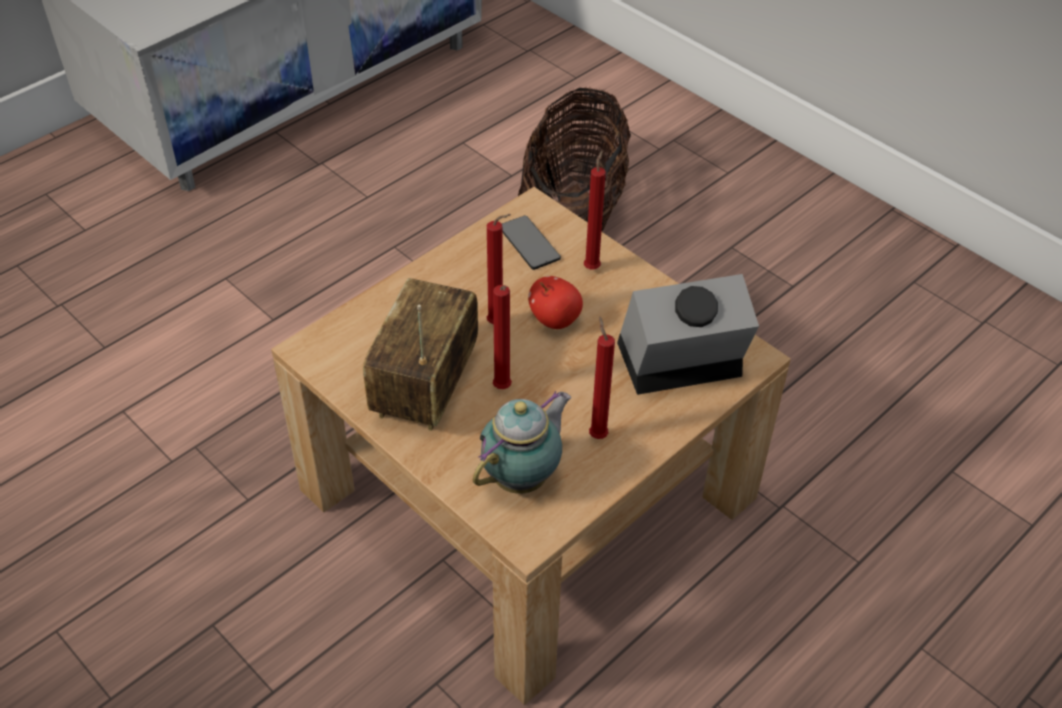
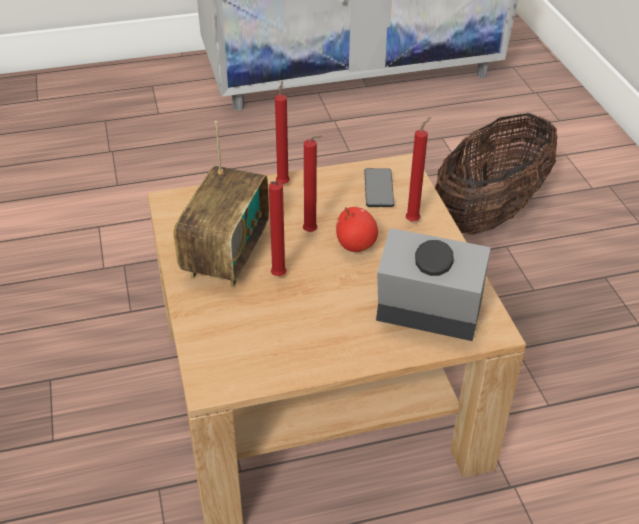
camera: 30 degrees right, 5 degrees down
radio [363,278,478,431] -> radio turned 150 degrees clockwise [174,121,269,287]
teapot [473,391,571,494] -> none
red candle [589,317,615,439] -> red candle moved to [275,80,290,184]

